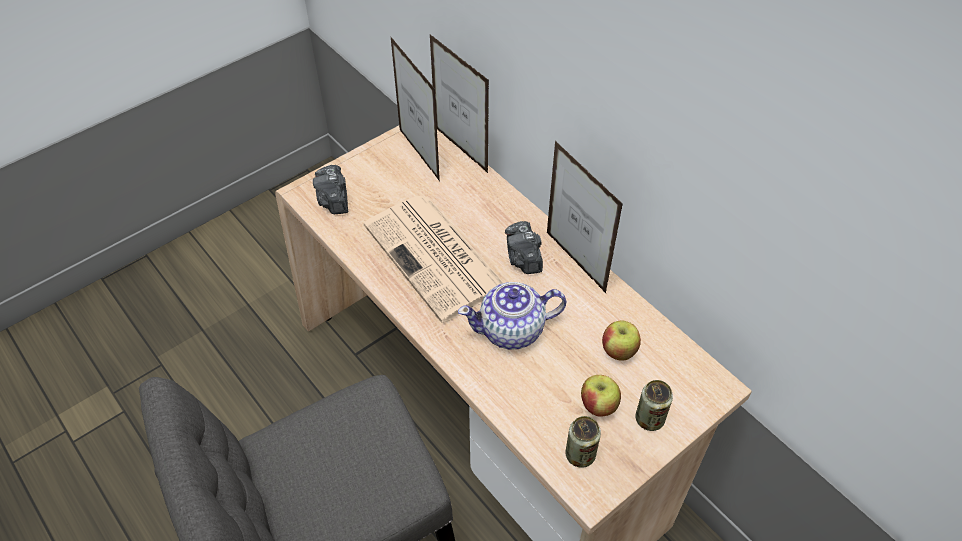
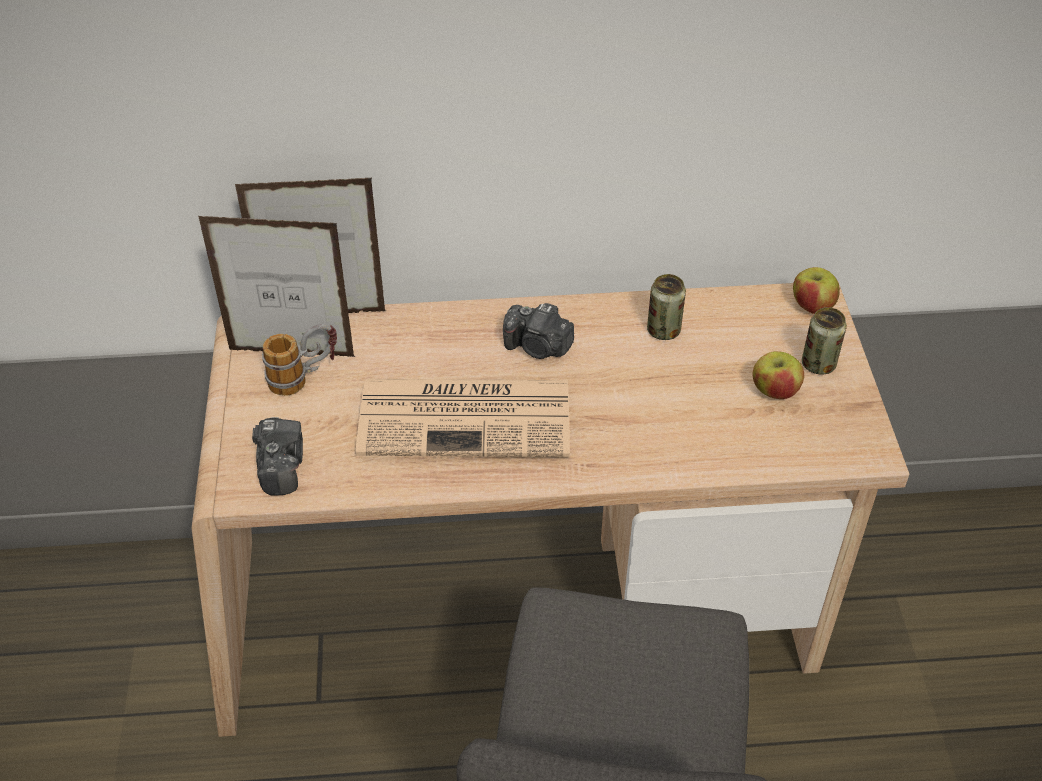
camera: 55 degrees left, 5 degrees down
camera [313,165,348,214] -> camera turned 120 degrees counterclockwise [252,417,303,496]
teapot [458,282,567,350] -> none
picture frame [547,141,623,293] -> none
can [565,416,601,468] -> can moved to [647,274,686,340]
apple [602,320,641,361] -> apple moved to [793,267,840,314]
none -> mug [262,324,337,396]

